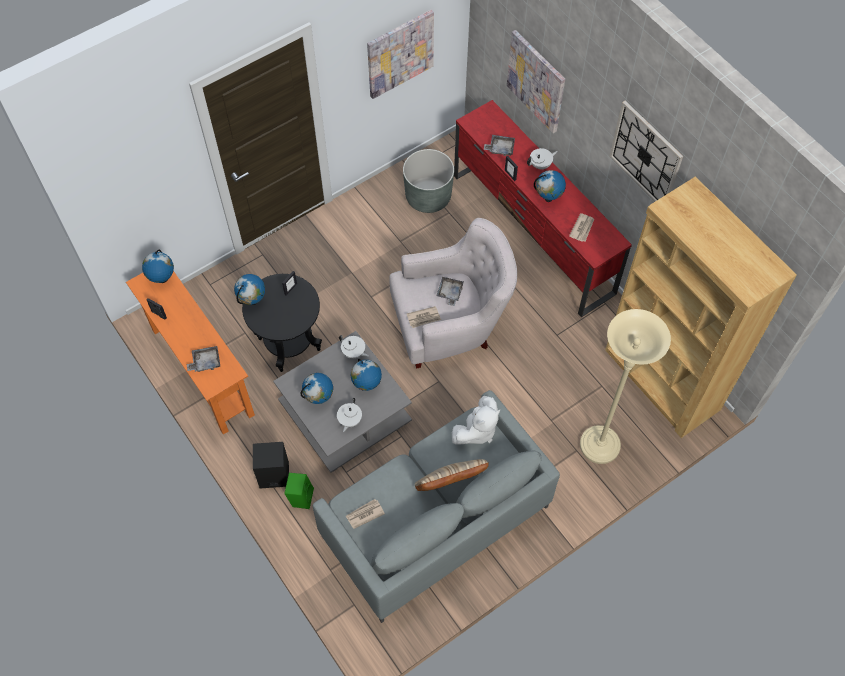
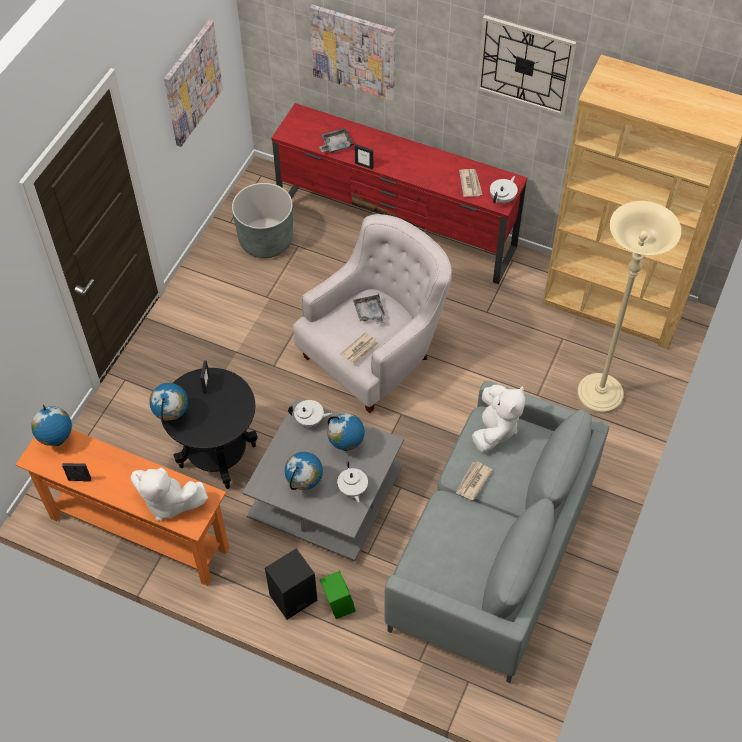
camera: 30 degrees left, 5 degrees down
grey tray [187,346,220,372] -> white plush toy [131,468,208,521]
newspaper [346,499,385,529] -> newspaper moved to [456,462,493,500]
beige pillow [415,459,489,491] -> none
white teapot [527,148,558,169] -> white teapot moved to [490,176,518,204]
globe [534,170,566,202] -> none

